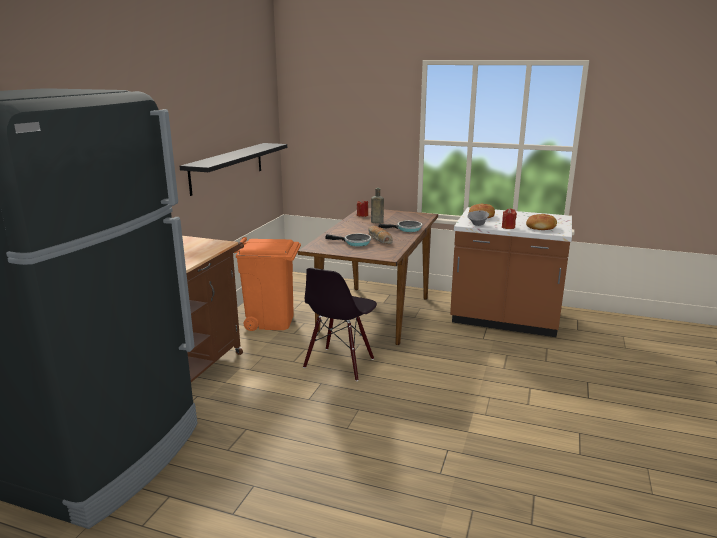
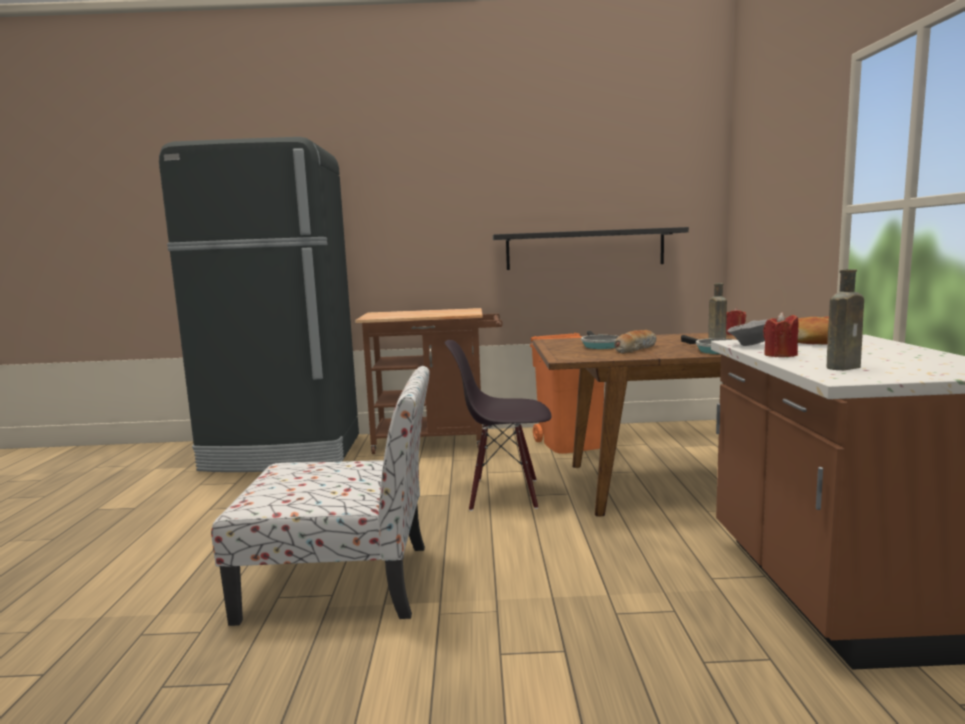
camera: 70 degrees right, 10 degrees down
bread [526,214,557,230] -> brown bottle [827,269,864,370]
none -> chair [211,366,430,626]

